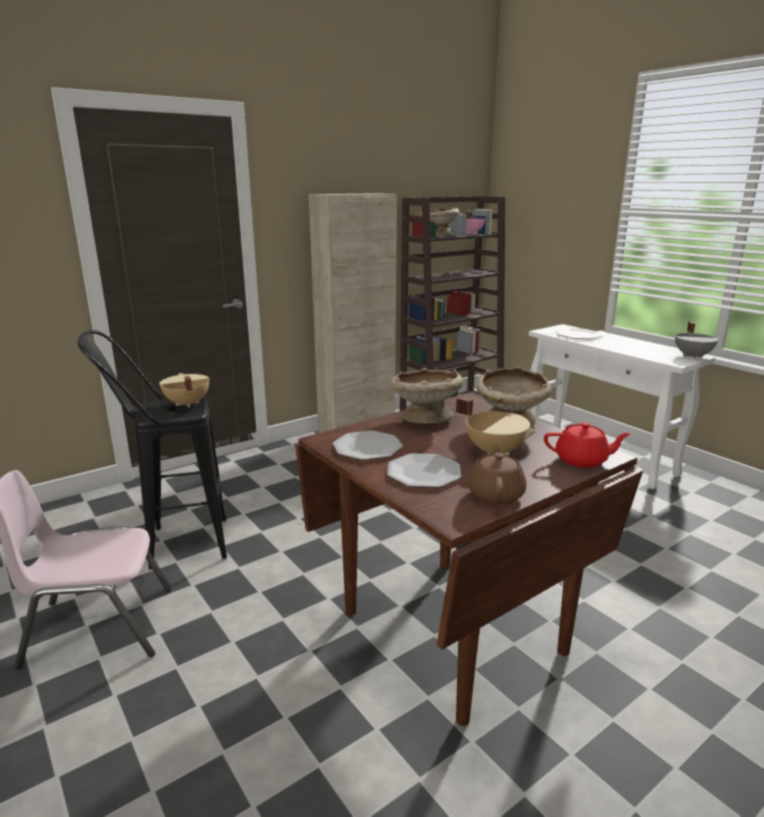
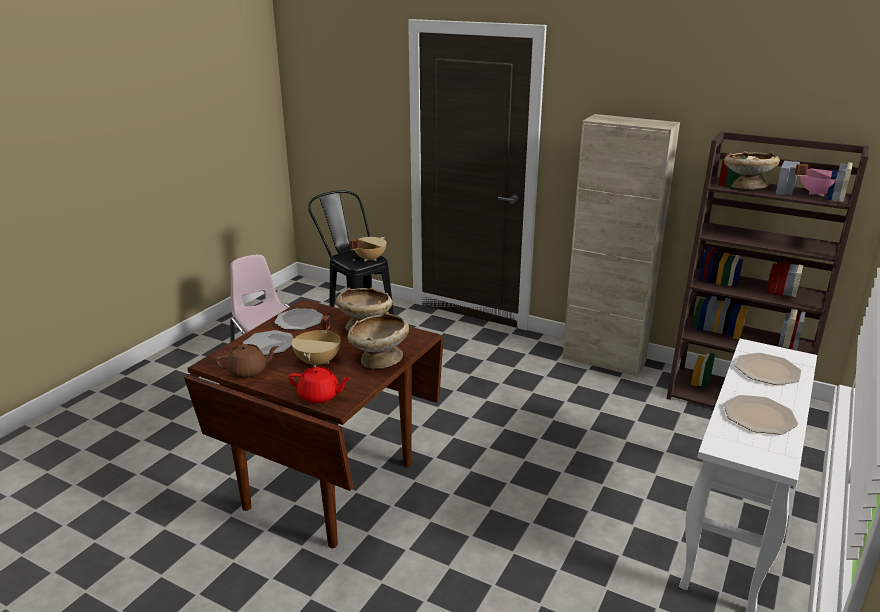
camera: 65 degrees right, 5 degrees up
red teapot [544,422,631,468] -> red teapot turned 60 degrees counterclockwise [288,367,351,404]
grey cooking pot [675,322,719,359] -> none
none -> plate [724,395,798,435]

